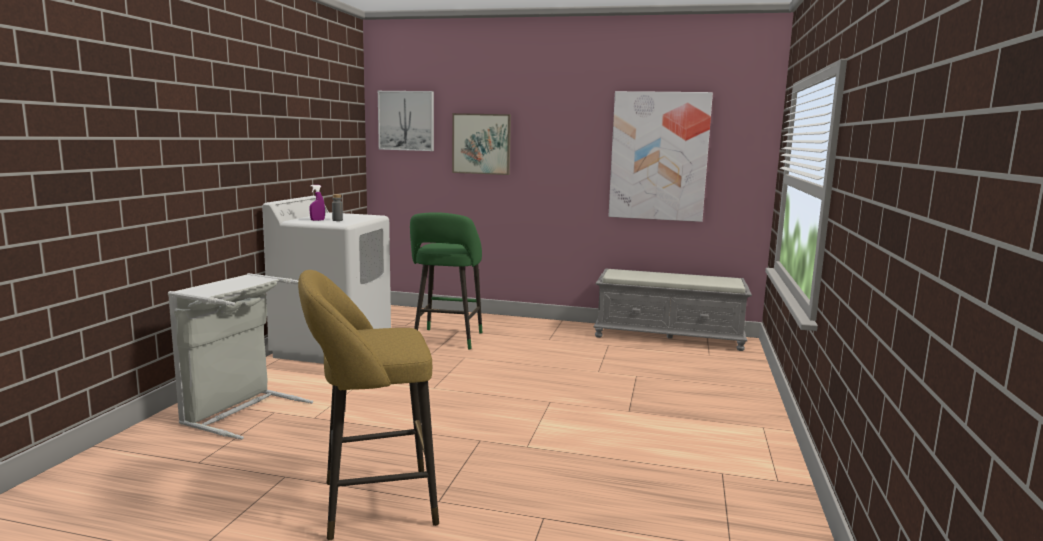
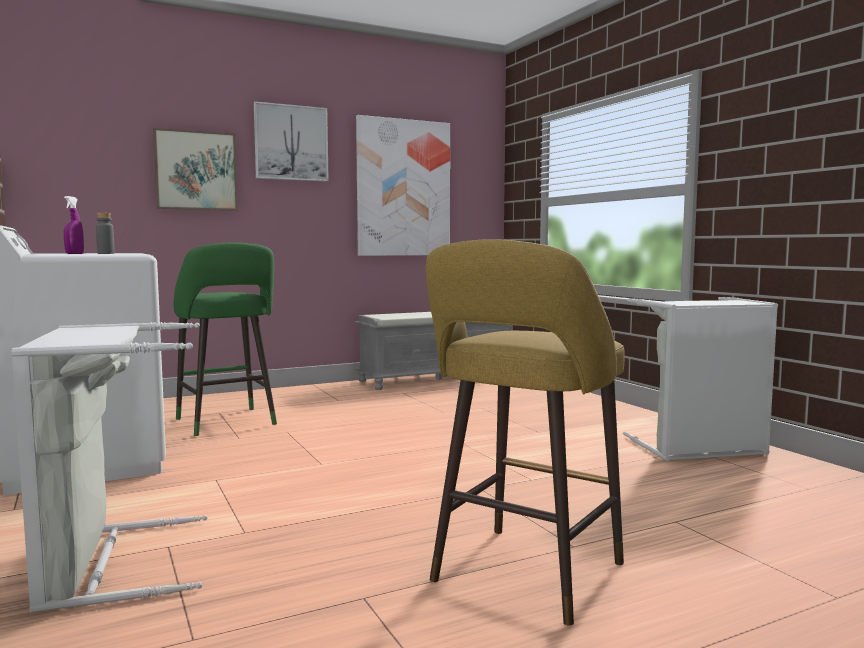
camera: 40 degrees left, 5 degrees down
picture [378,91,434,151] -> picture moved to [254,101,329,182]
none -> grey laundry basket [623,297,778,461]

